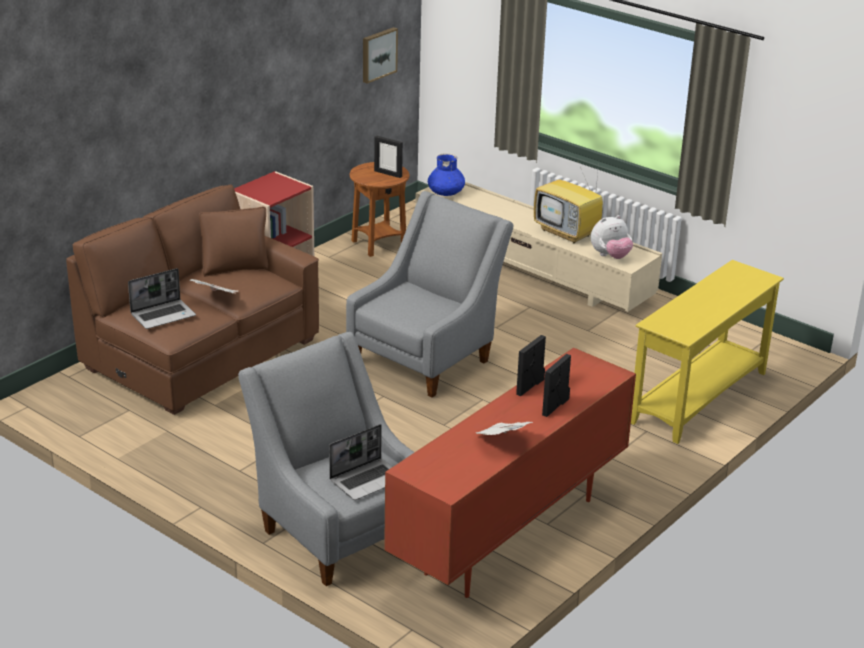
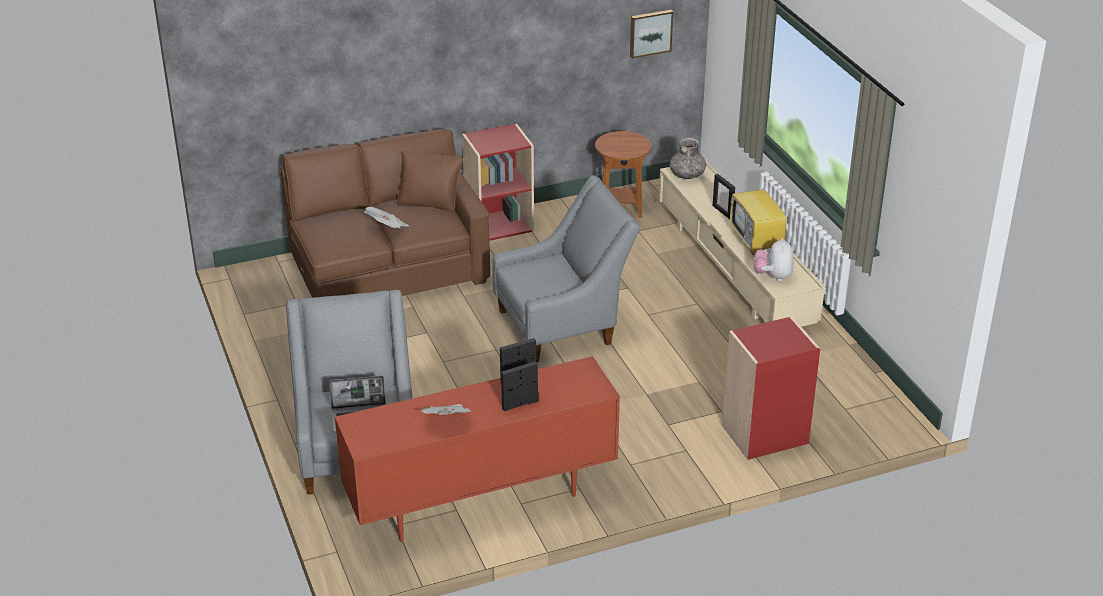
camera: 30 degrees right, 5 degrees up
laptop [128,268,196,329] -> none
picture frame [374,136,403,178] -> picture frame moved to [713,174,735,219]
blue vase [428,153,465,196] -> grey vase [670,138,706,179]
plush toy [591,215,633,259] -> plush toy turned 90 degrees clockwise [754,238,794,281]
yellow console table [631,260,784,444] -> red bookcase [722,316,820,460]

